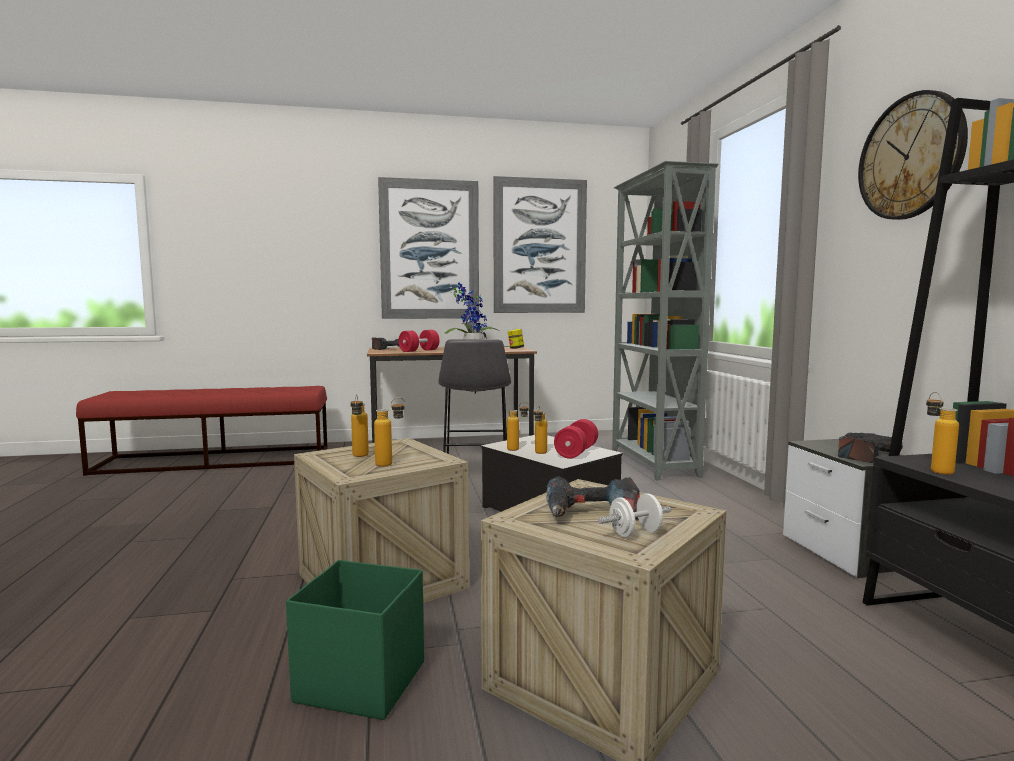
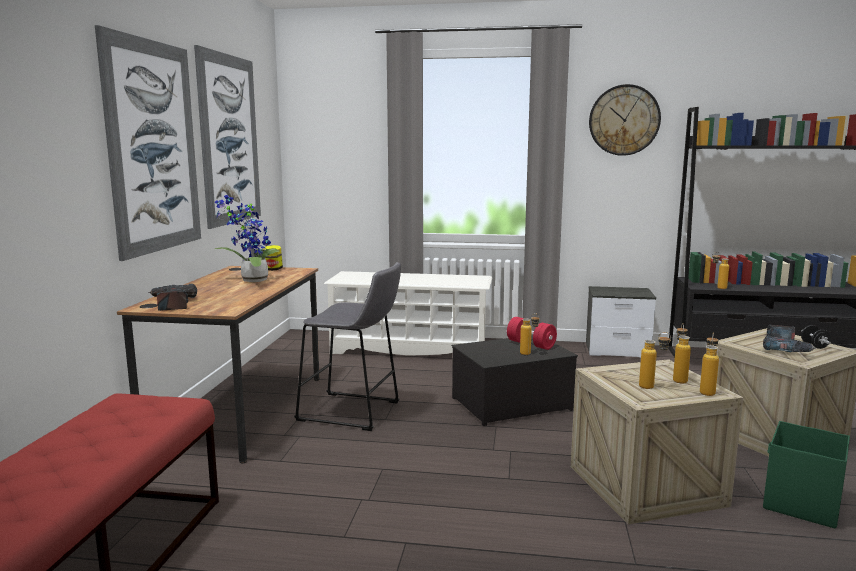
camera: 70 degrees left, 5 degrees up
red dumbbell [398,330,440,352] -> none
bottle [507,402,529,451] -> bottle moved to [700,333,719,396]
white dumbbell [598,493,671,537] -> black dumbbell [801,325,831,349]
grey bookcase [612,161,718,480] -> white shoe rack [324,271,492,355]
power drill [838,433,903,463] -> none

